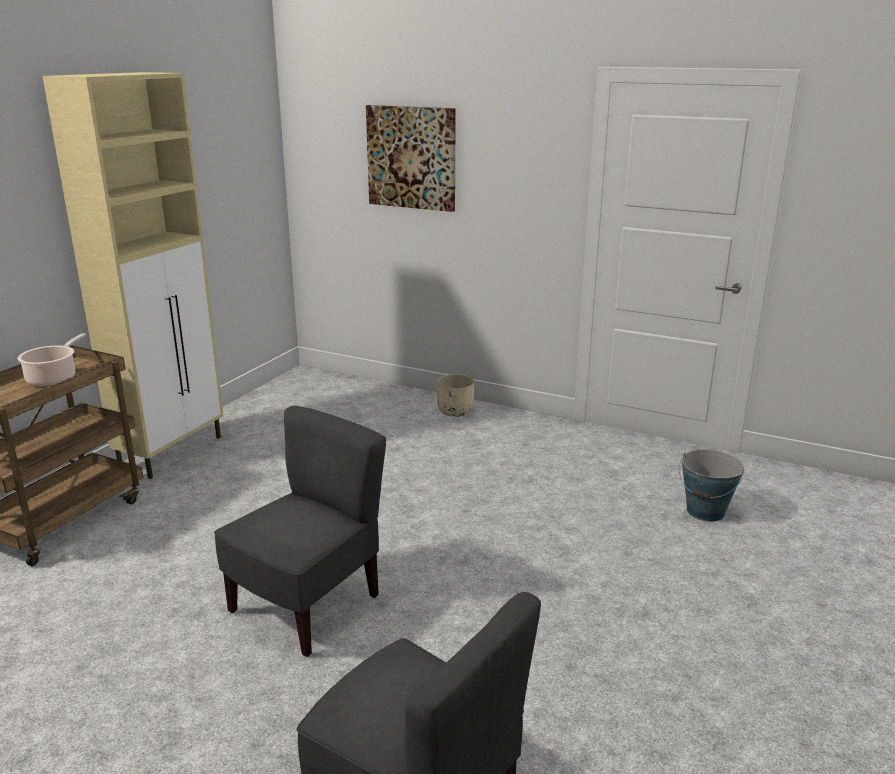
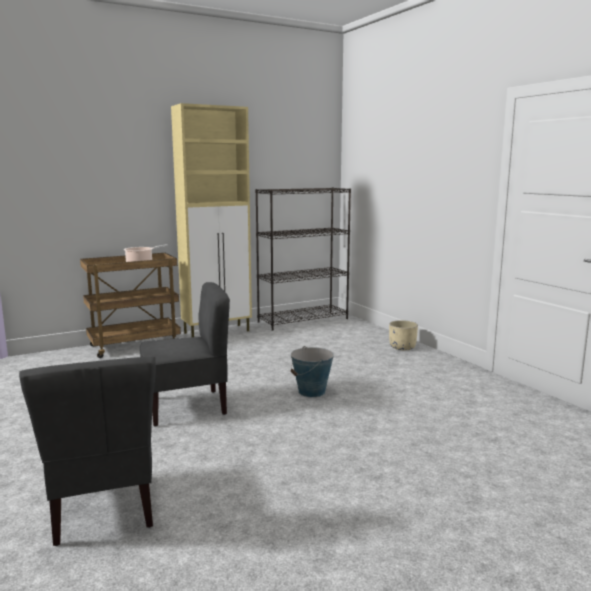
camera: 35 degrees right, 10 degrees down
picture [366,105,456,212] -> none
bucket [679,449,744,522] -> bucket moved to [291,346,334,397]
none -> black bookcase [255,188,351,331]

